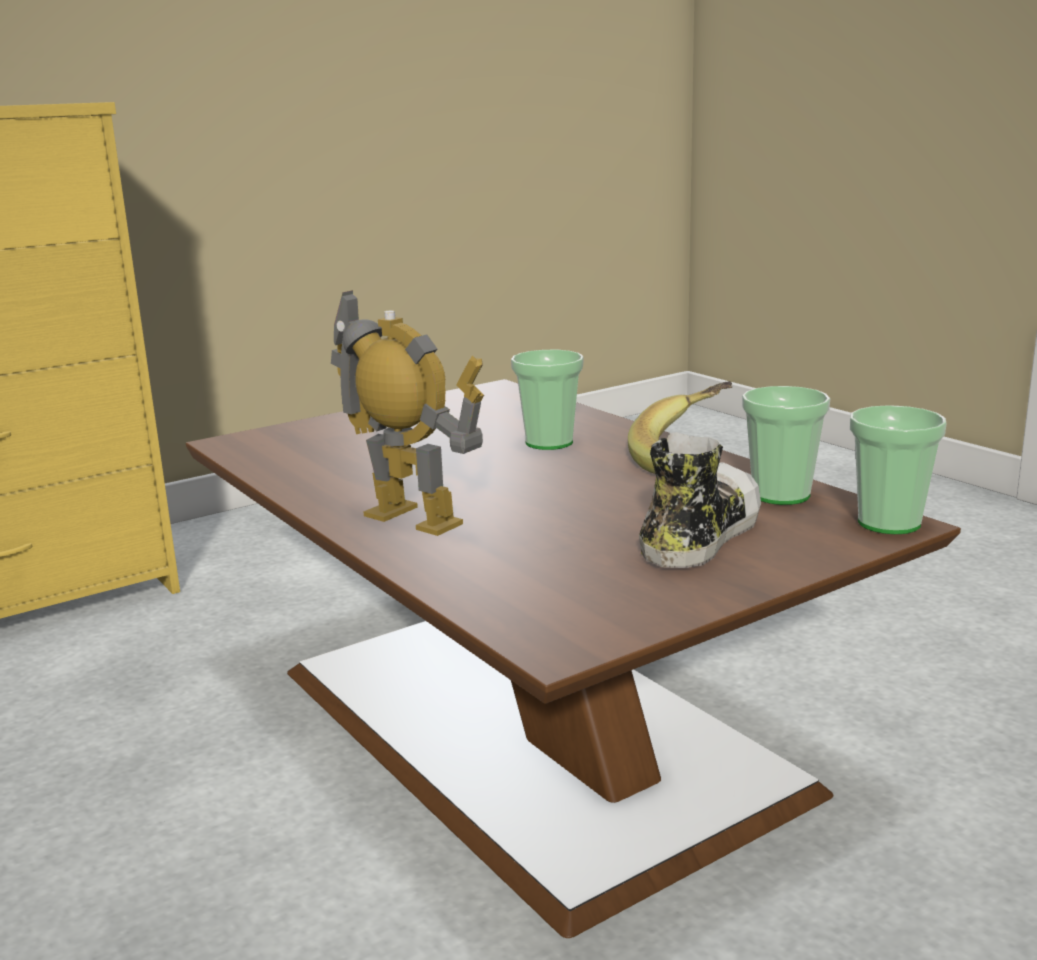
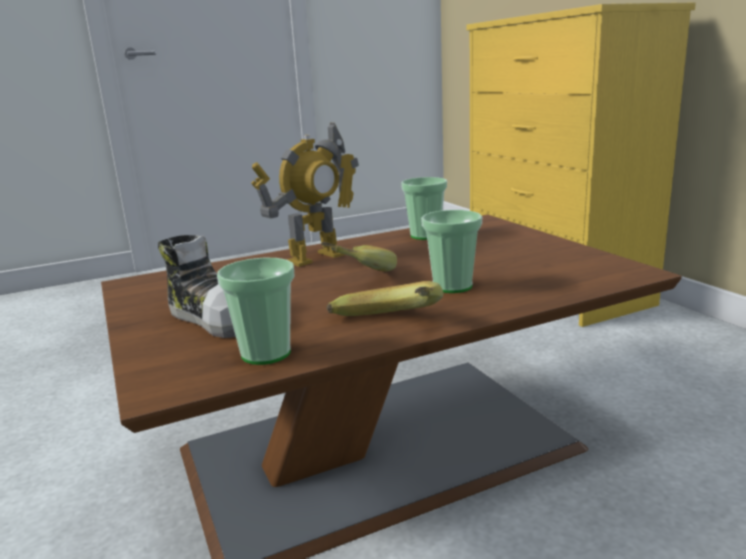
camera: 100 degrees right, 0 degrees up
cup [850,405,947,534] -> cup moved to [401,177,447,240]
none -> banana [321,242,397,272]

